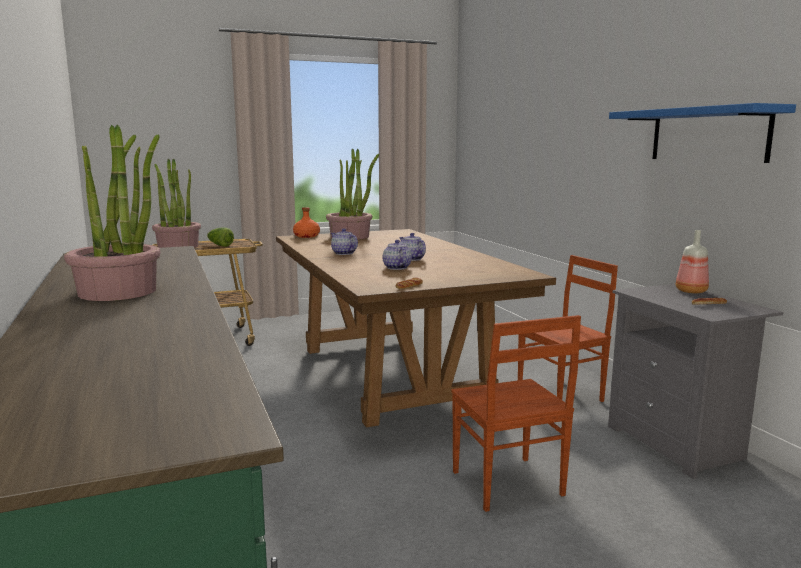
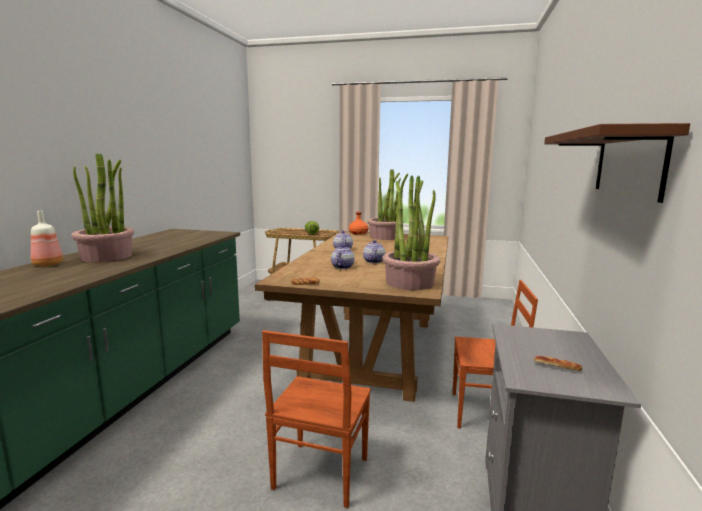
camera: 35 degrees right, 0 degrees up
potted plant [152,159,201,248] -> potted plant moved to [383,175,440,290]
blue shelf [609,103,796,163] -> brown shelf [544,123,690,203]
bottle [676,230,709,293] -> bottle moved to [31,211,63,267]

